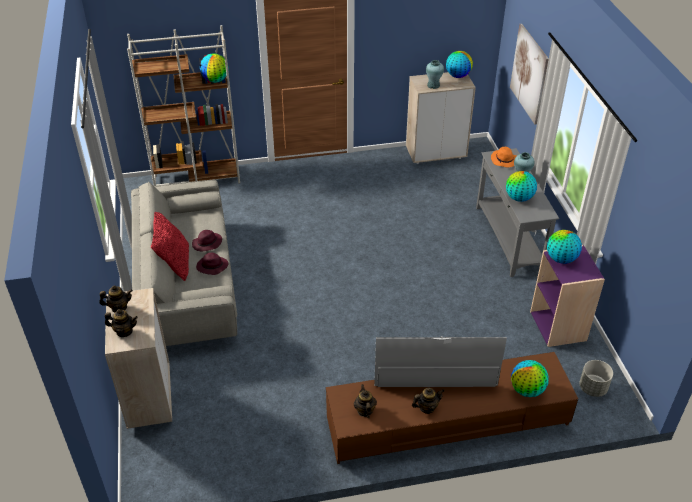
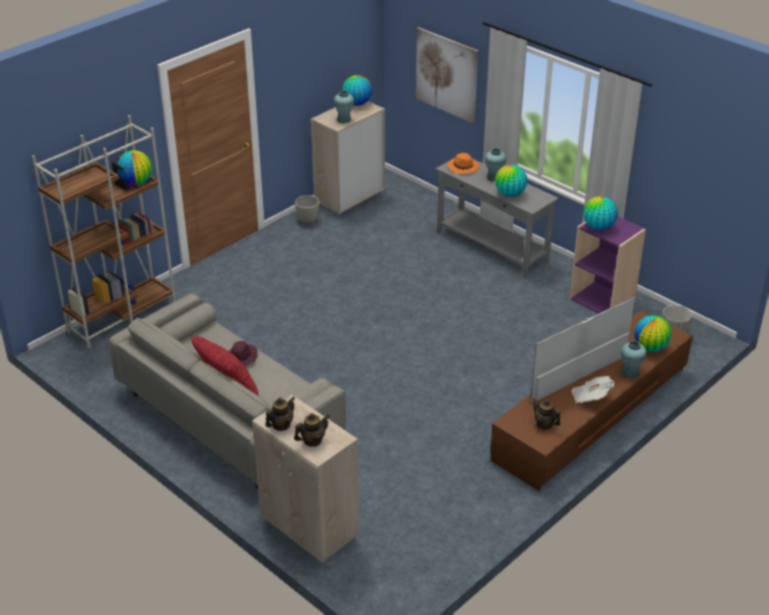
camera: 35 degrees left, 5 degrees down
purple hat [196,253,229,275] -> none
teapot [412,388,445,414] -> newspaper [571,376,614,403]
none -> grey planter [295,195,320,224]
none -> turquoise vase [621,341,646,379]

